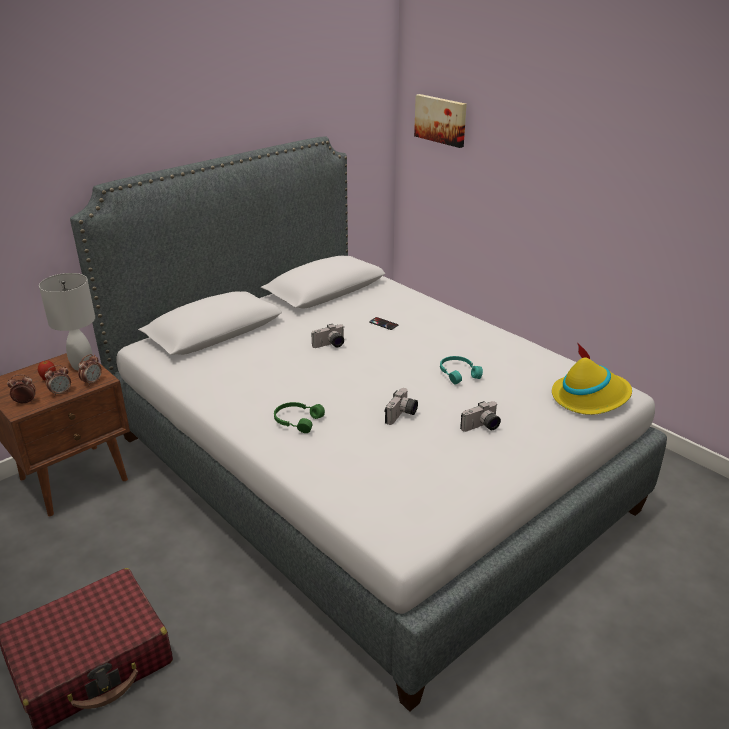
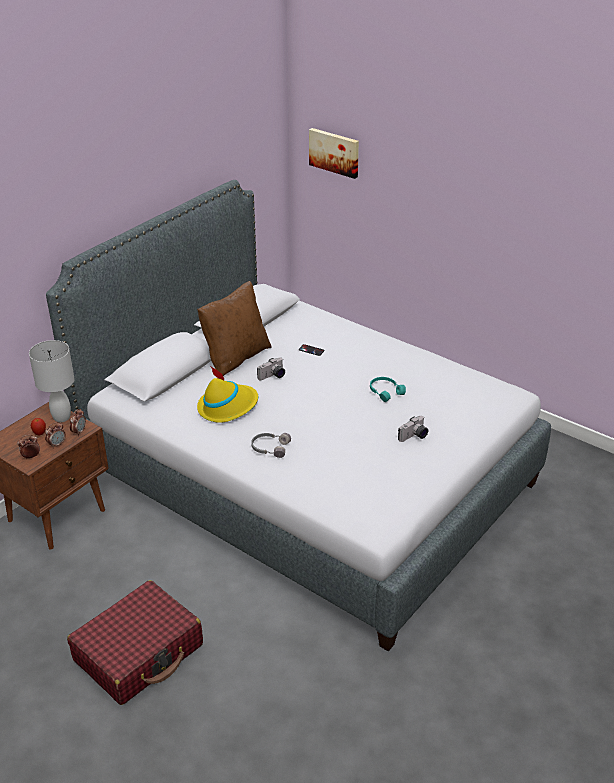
camera: 10 degrees left, 5 degrees up
green headphones [274,402,325,433] -> grey headphones [251,433,291,458]
camera [384,388,418,425] -> none
yellow hat [552,342,632,415] -> yellow hat moved to [197,366,258,423]
none -> brown pillow [197,281,272,376]

